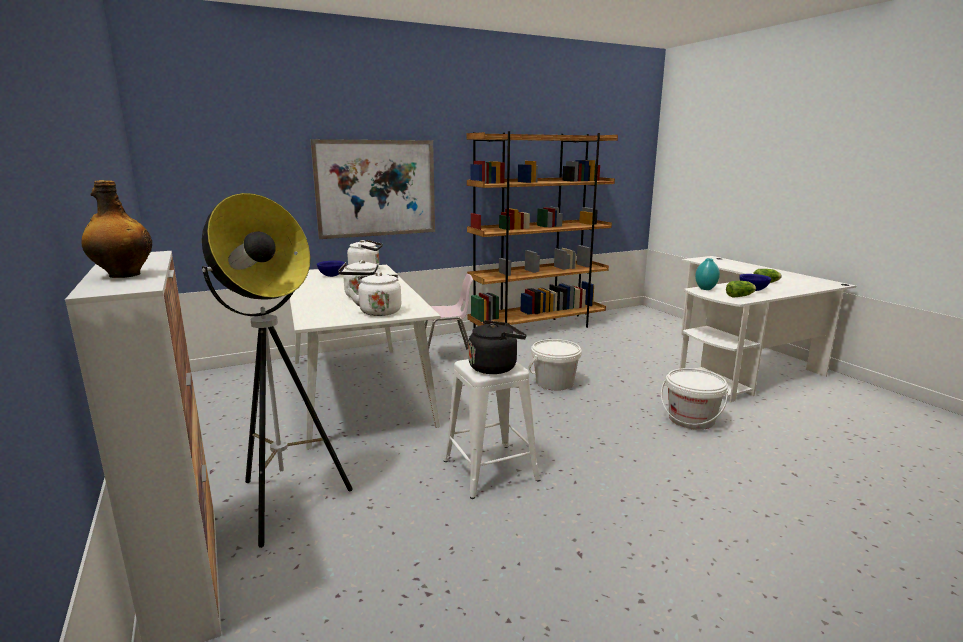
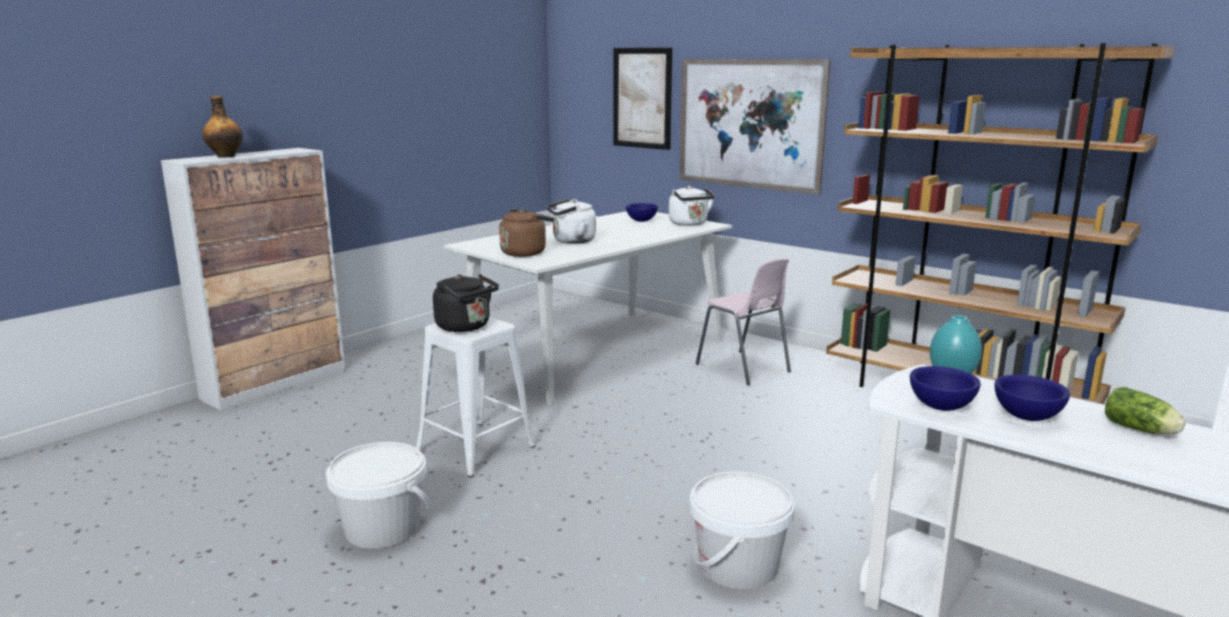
camera: 65 degrees right, 0 degrees up
floor lamp [202,193,353,548] -> none
white kettle [348,272,401,316] -> brown kettle [499,209,554,257]
white bucket [529,339,582,391] -> white bucket moved to [326,442,431,549]
lettuce [726,281,756,297] -> blue bowl [910,366,981,411]
none -> picture [613,48,672,150]

